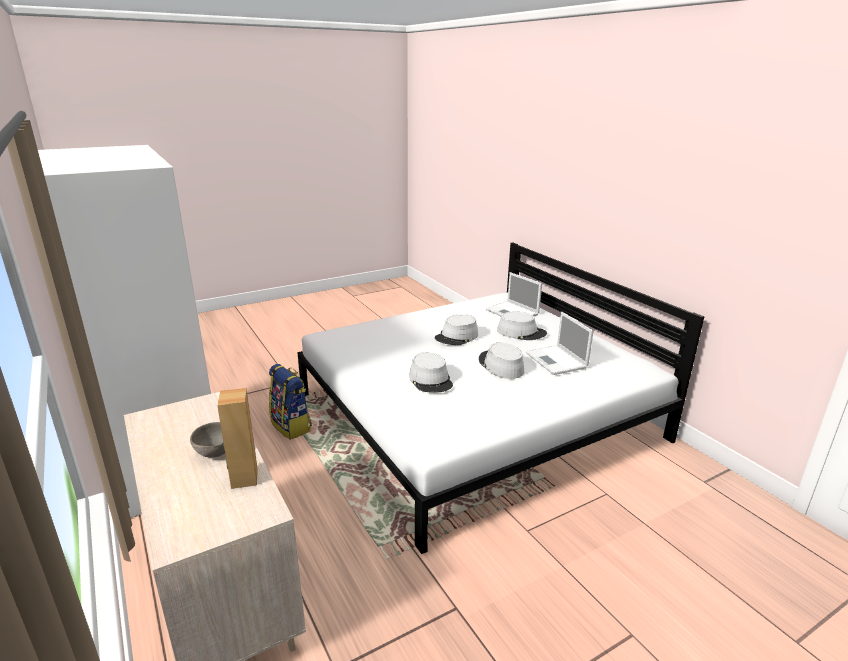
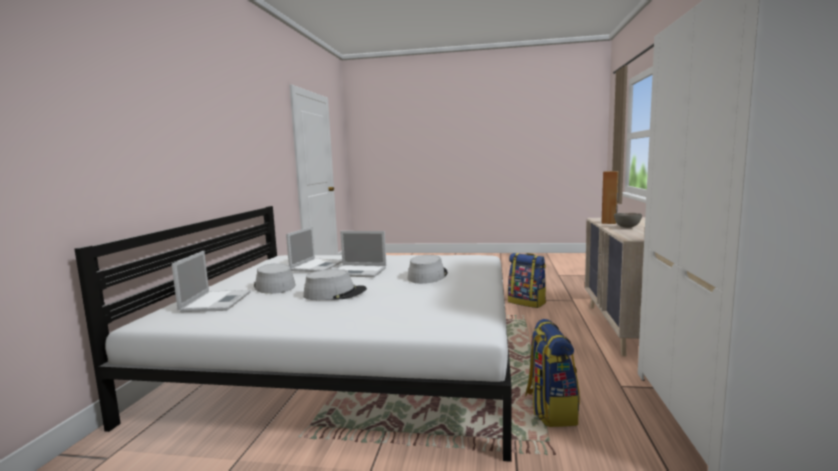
camera: 140 degrees left, 15 degrees down
grey hat [479,343,524,379] -> laptop [337,231,386,277]
none -> backpack [508,253,546,308]

